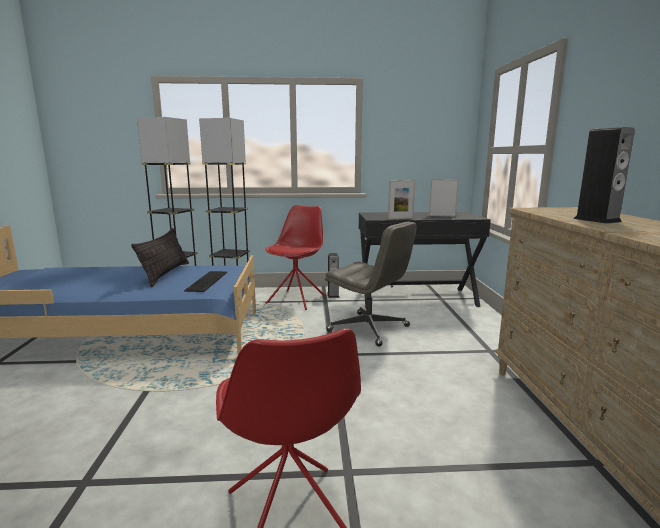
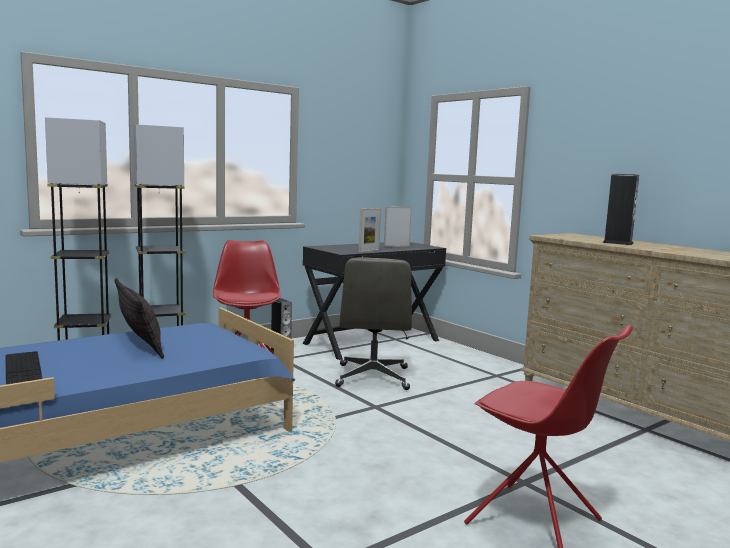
camera: 35 degrees left, 5 degrees down
keyboard [184,271,227,292] -> keyboard moved to [5,351,43,385]
grey office chair [325,221,417,346] -> grey office chair turned 90 degrees clockwise [335,257,412,390]

